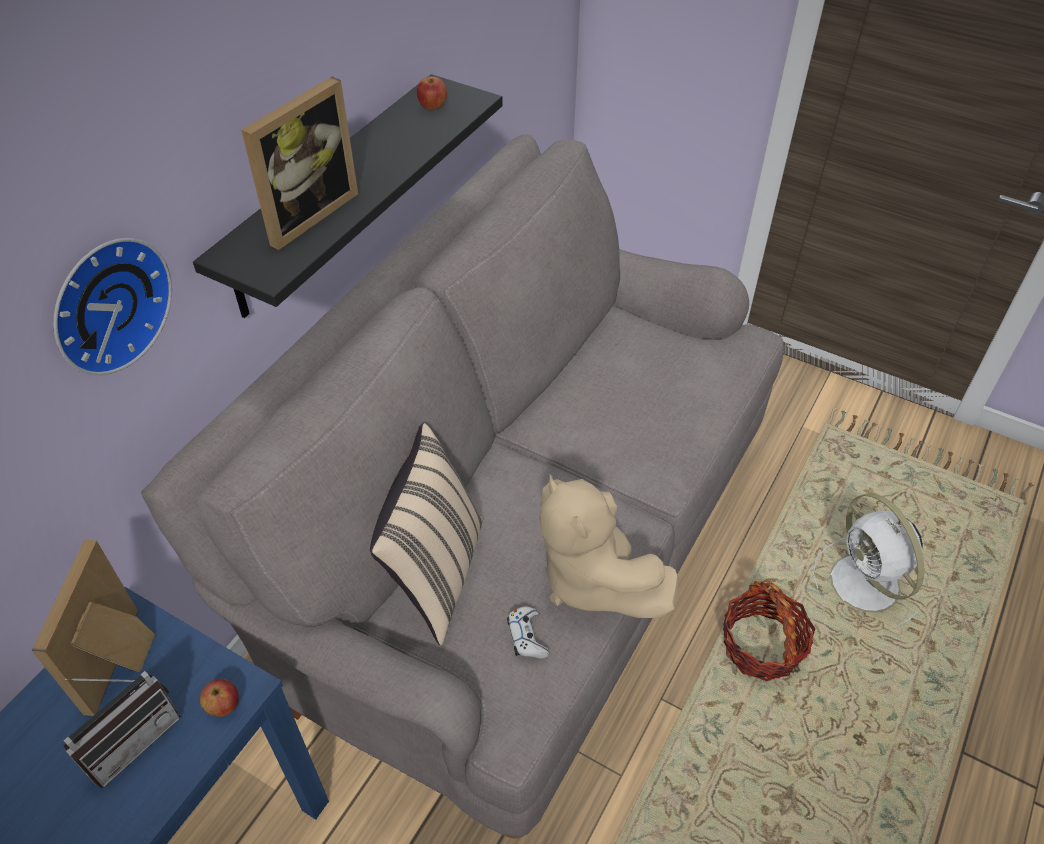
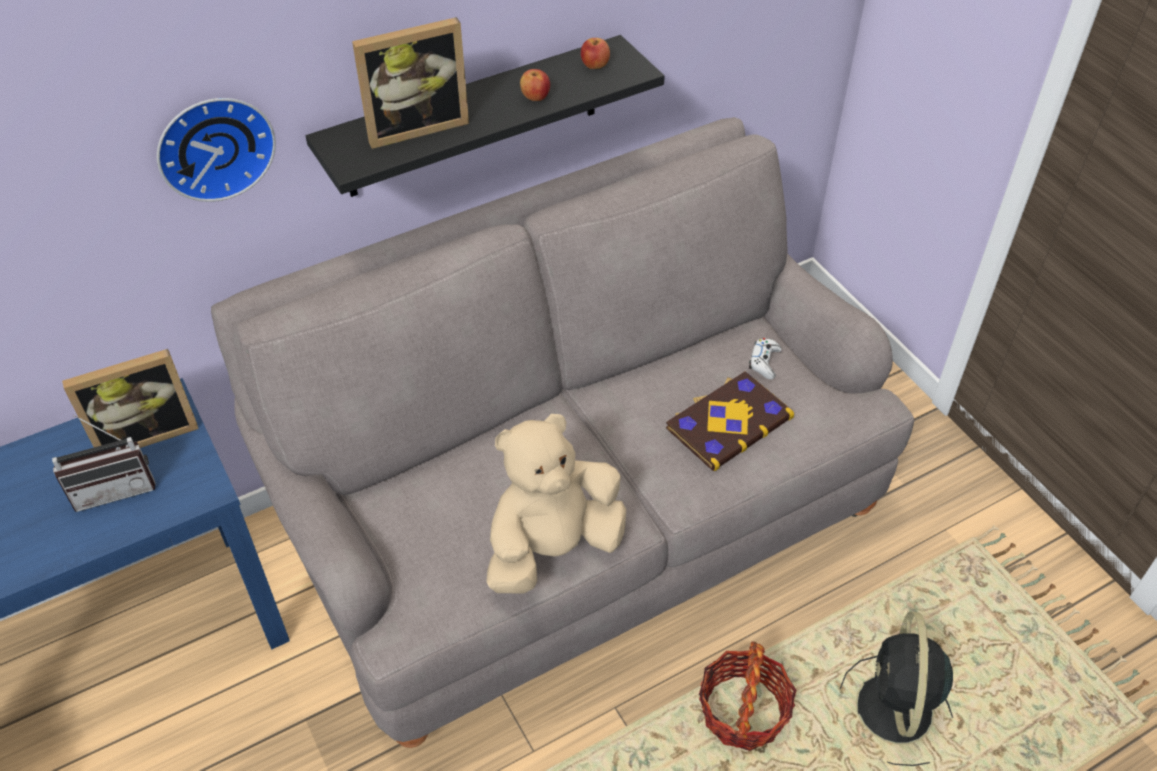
camera: 30 degrees right, 0 degrees up
picture frame [32,540,155,716] -> picture frame turned 150 degrees counterclockwise [62,349,199,448]
apple [200,679,239,717] -> apple moved to [520,69,550,101]
beige pillow [370,423,483,645] -> none
white game controller [507,606,549,659] -> white game controller moved to [749,338,782,380]
beige plush toy [539,474,679,618] -> beige plush toy turned 60 degrees clockwise [486,414,627,594]
white fan [813,493,924,628] -> black fan [840,611,953,766]
none -> book [666,372,794,471]

